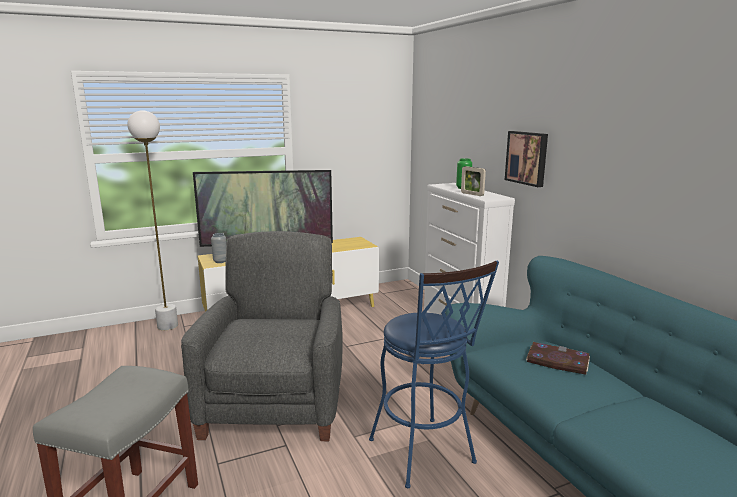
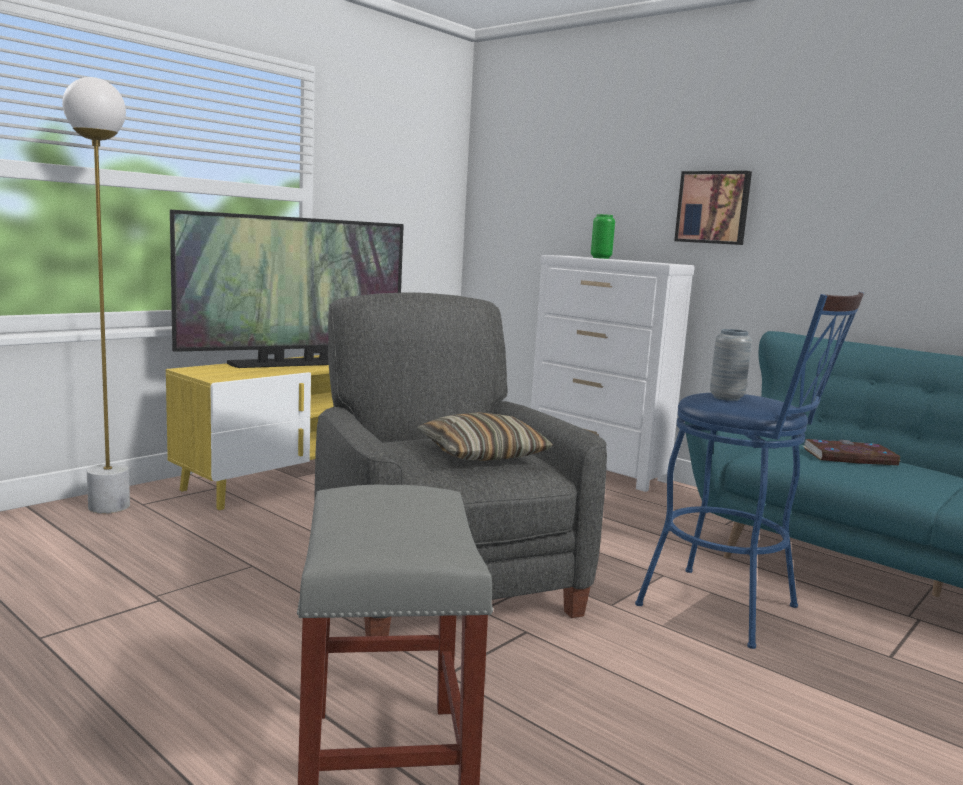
camera: 25 degrees left, 5 degrees down
grey vase [211,233,227,263] -> grey vase moved to [710,329,752,401]
picture frame [461,166,486,196] -> none
none -> pillow [417,412,553,461]

